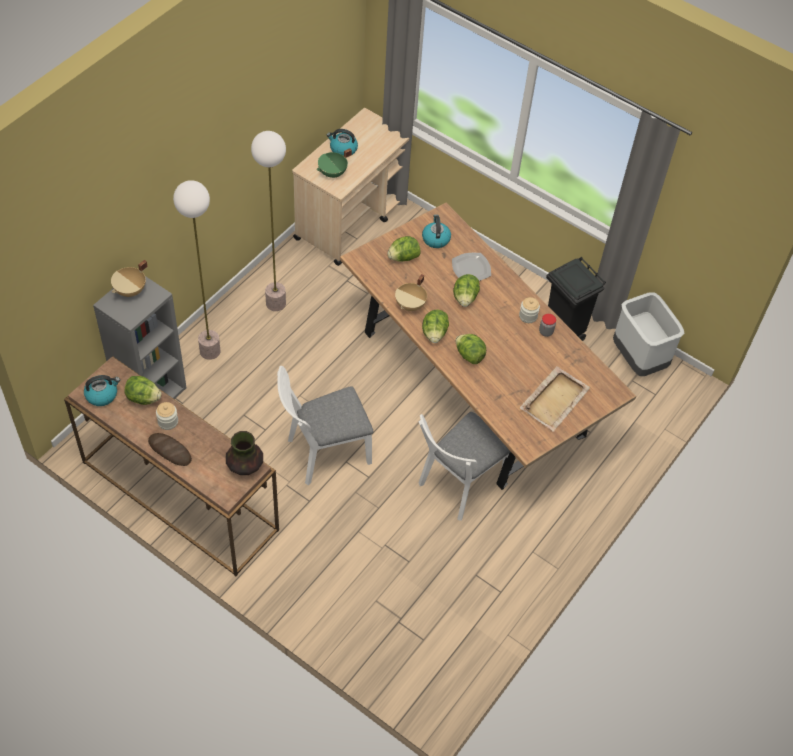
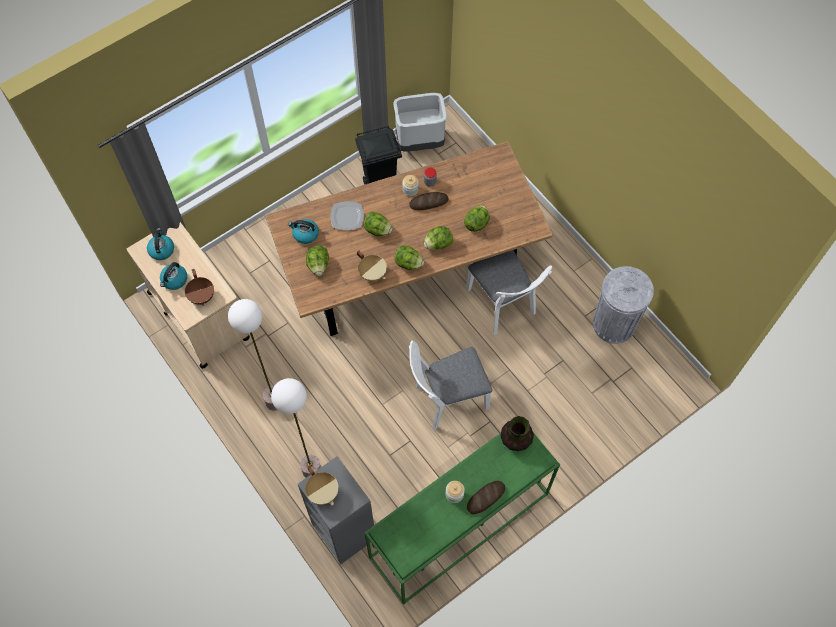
camera: 70 degrees left, 10 degrees up
brown console table [64,356,279,576] -> green console table [364,433,560,605]
kettle [84,375,120,406] -> kettle moved to [147,228,174,260]
lettuce [124,376,162,405] -> lettuce moved to [464,205,490,232]
white chair [277,366,374,485] -> white chair turned 75 degrees clockwise [409,341,492,430]
green cooking pot [317,148,352,178] -> brown cooking pot [185,269,214,306]
beige tray [520,366,590,432] -> none
none -> bread [409,192,449,210]
none -> grey trash can [593,266,654,344]

